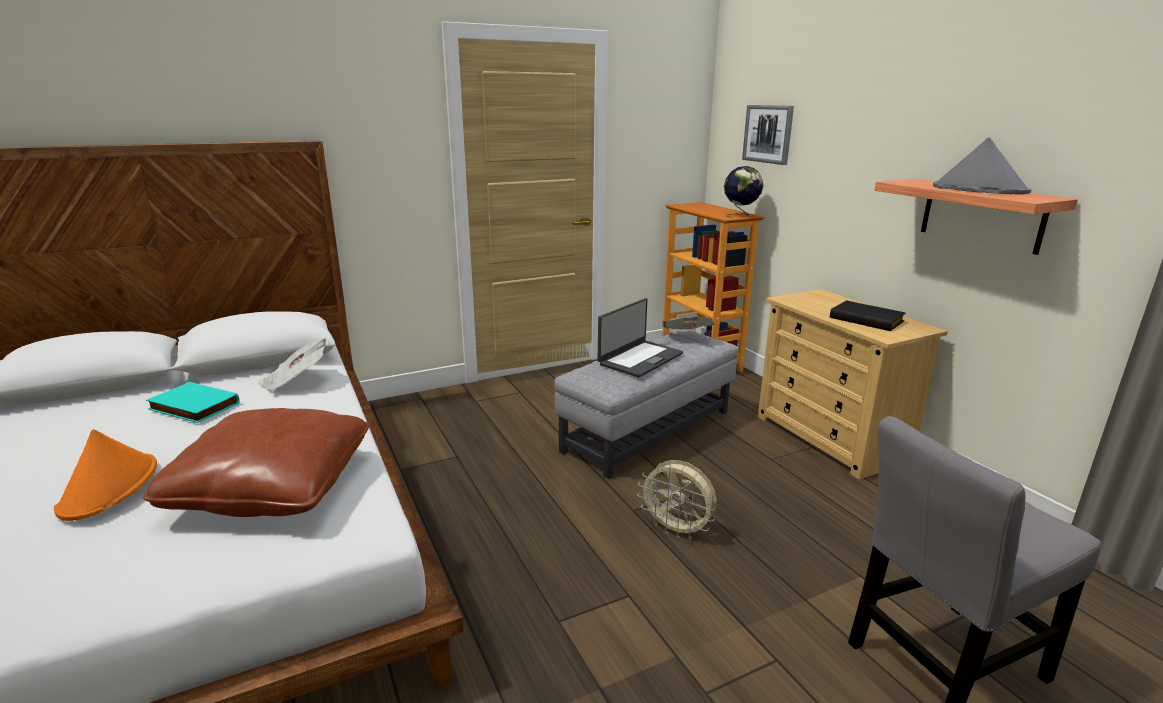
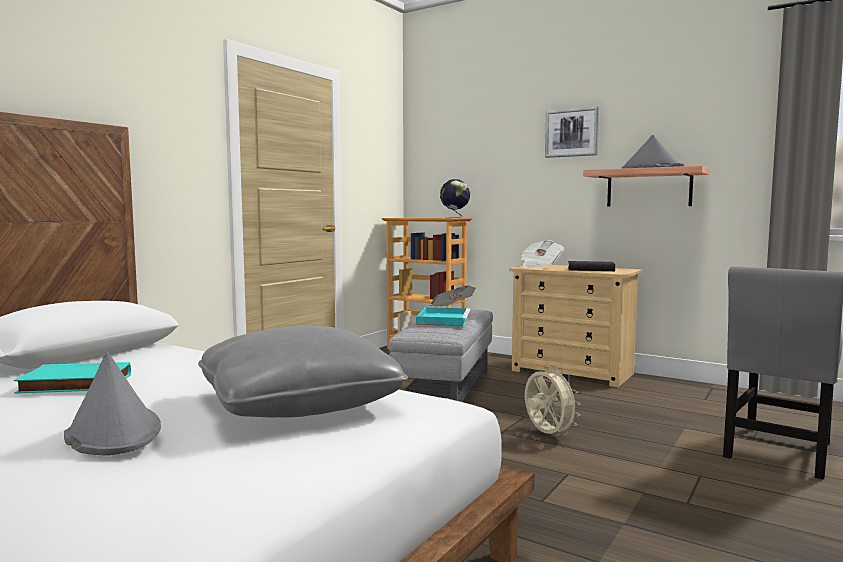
camera: 30 degrees left, 15 degrees down
orange hat [54,429,157,521] -> grey hat [64,352,161,456]
brown pillow [143,408,370,517] -> grey pillow [198,326,408,417]
newspaper [258,338,330,392] -> newspaper moved to [520,240,564,268]
laptop [598,298,683,377] -> turquoise tray [416,307,470,326]
beige fan [637,460,717,539] -> beige fan turned 120 degrees counterclockwise [525,365,581,436]
picture [742,105,794,165] -> picture moved to [545,106,599,158]

